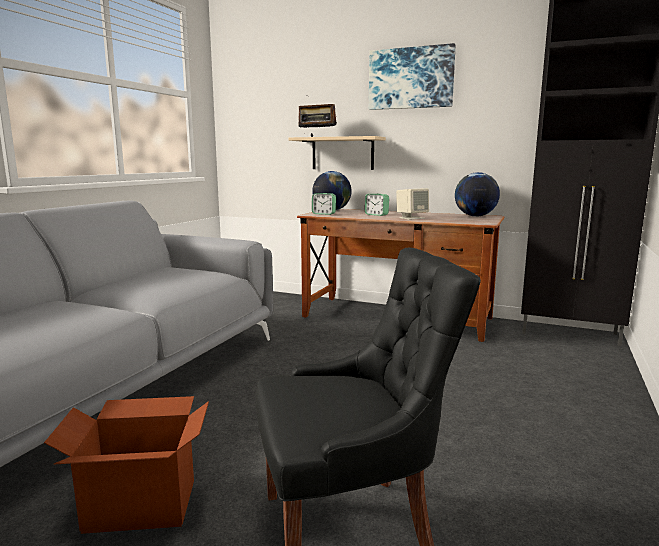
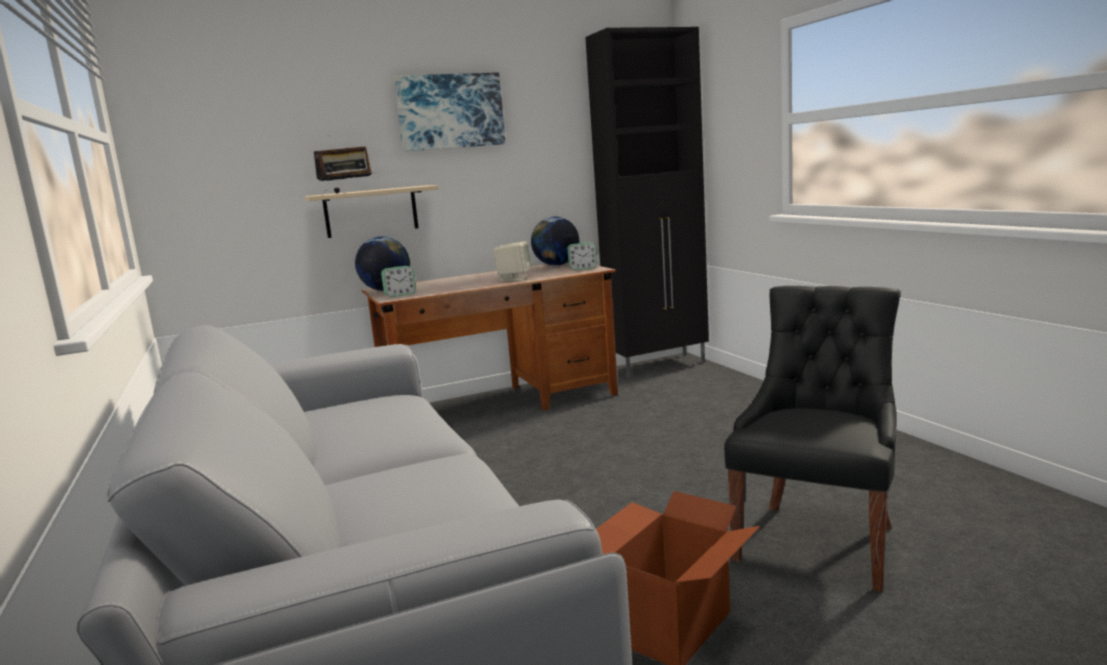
camera: 45 degrees left, 0 degrees up
alarm clock [365,194,389,216] -> alarm clock moved to [568,243,597,270]

